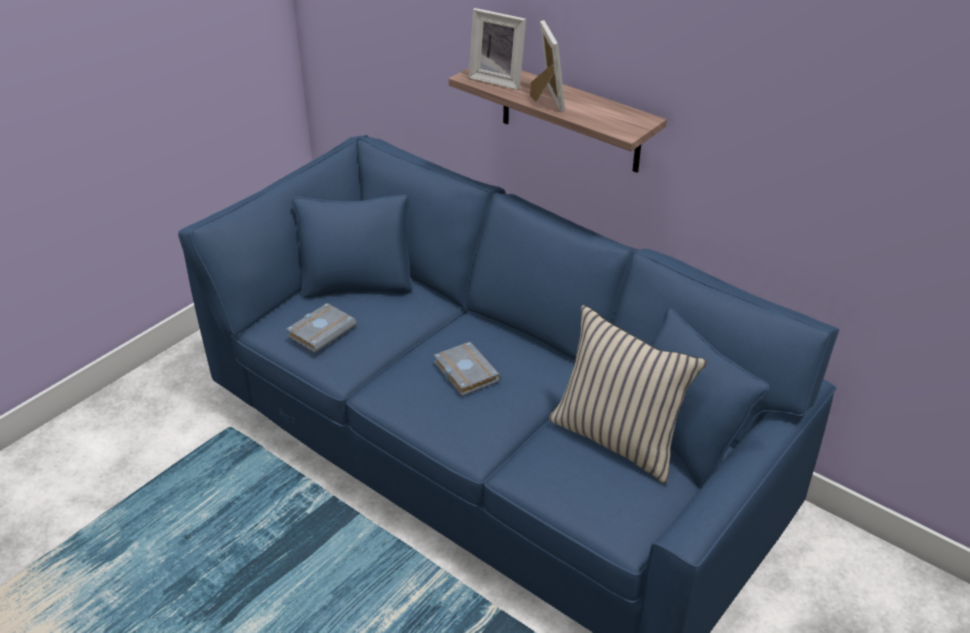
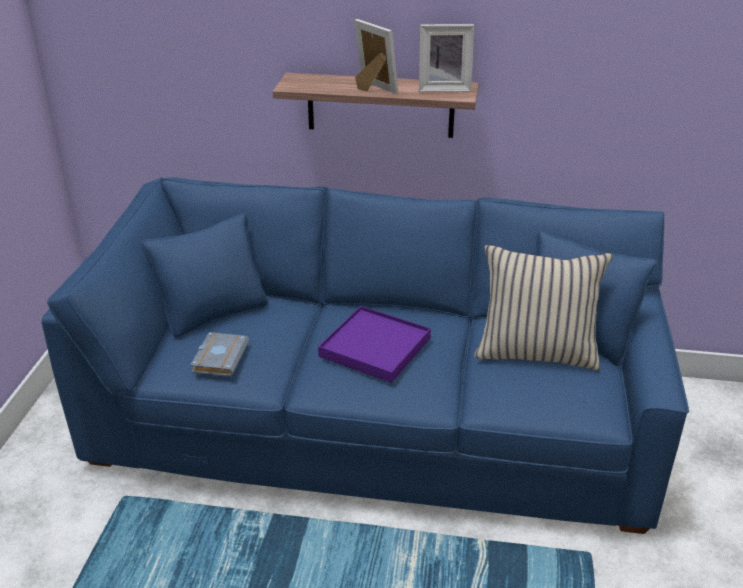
camera: 30 degrees left, 5 degrees down
grey book [434,342,501,396] -> purple tray [318,306,431,383]
picture frame [469,8,526,90] -> picture frame moved to [419,24,474,92]

